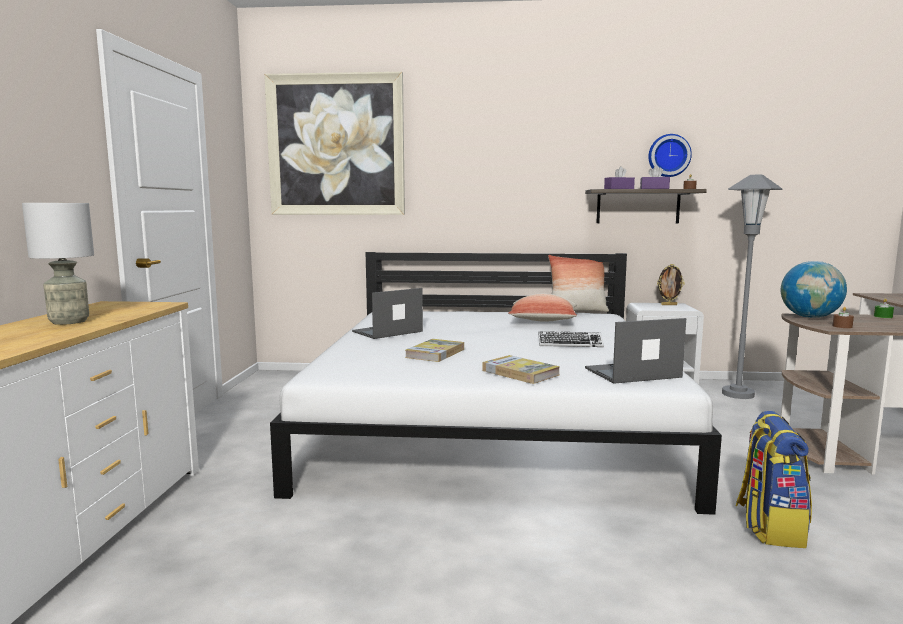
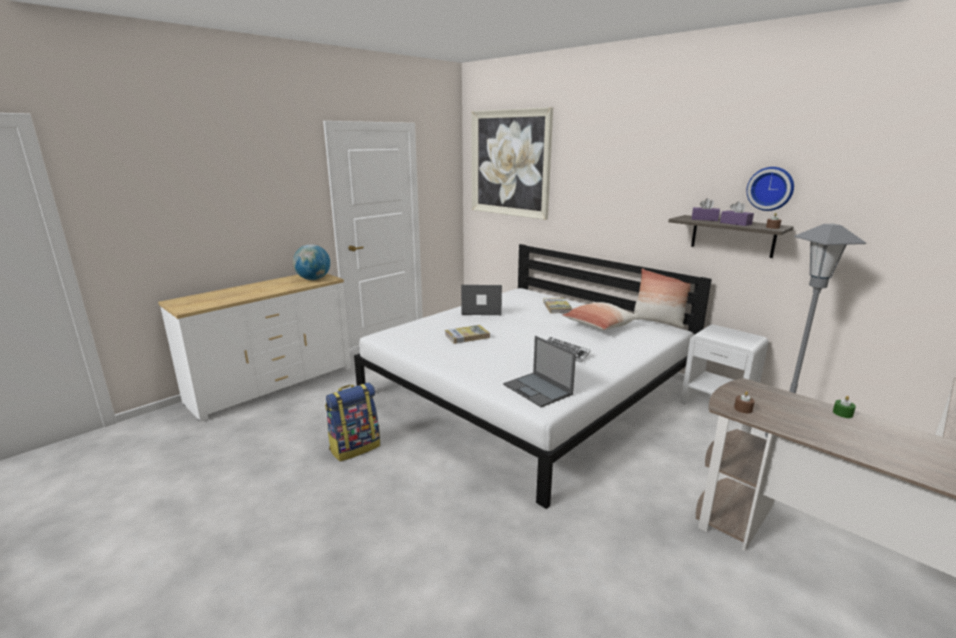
camera: 40 degrees right, 10 degrees up
grey table lamp [22,203,94,325] -> none
book [482,355,560,384] -> book moved to [543,298,572,313]
laptop [585,318,686,384] -> laptop turned 150 degrees counterclockwise [503,336,576,407]
picture frame [657,264,685,305] -> none
backpack [736,411,812,548] -> backpack moved to [325,383,380,461]
globe [781,261,847,318] -> globe moved to [293,244,330,280]

